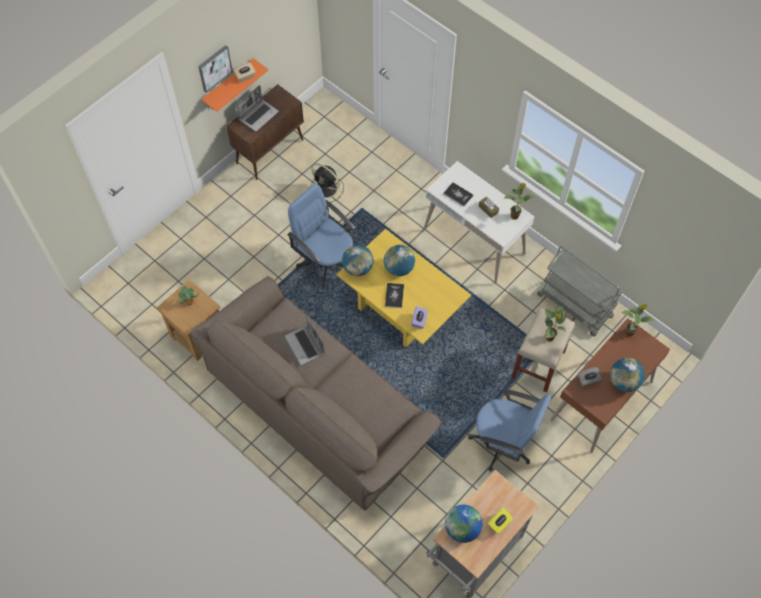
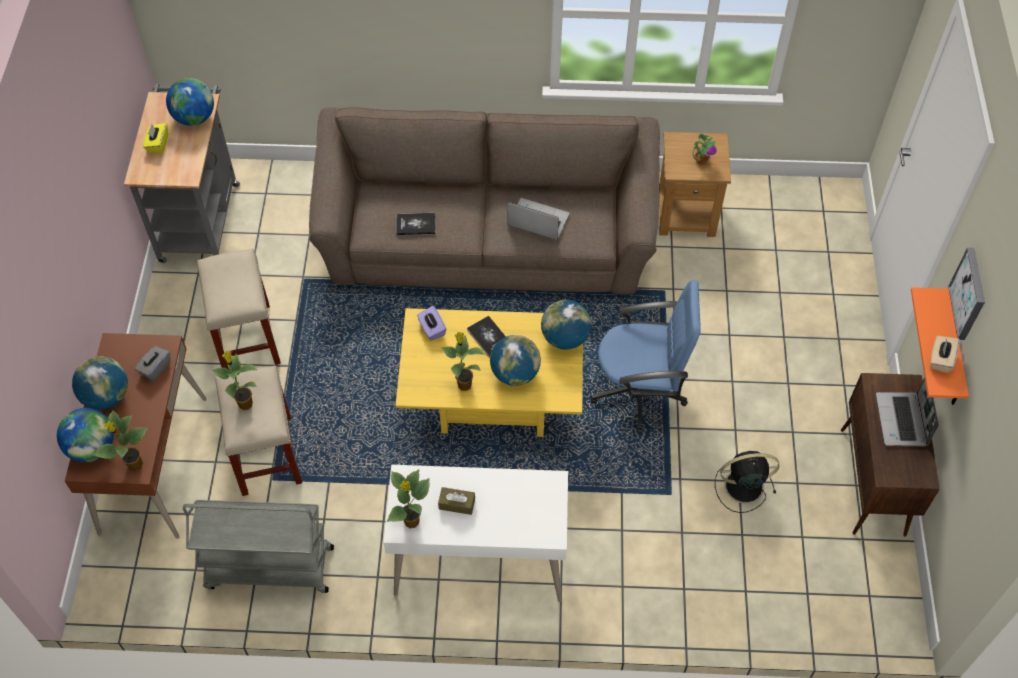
camera: 140 degrees right, 5 degrees down
book [443,182,474,207] -> book moved to [396,213,435,235]
blue office chair [468,389,551,472] -> beige stool [197,249,281,370]
none -> globe [57,408,114,462]
none -> potted plant [442,332,485,391]

